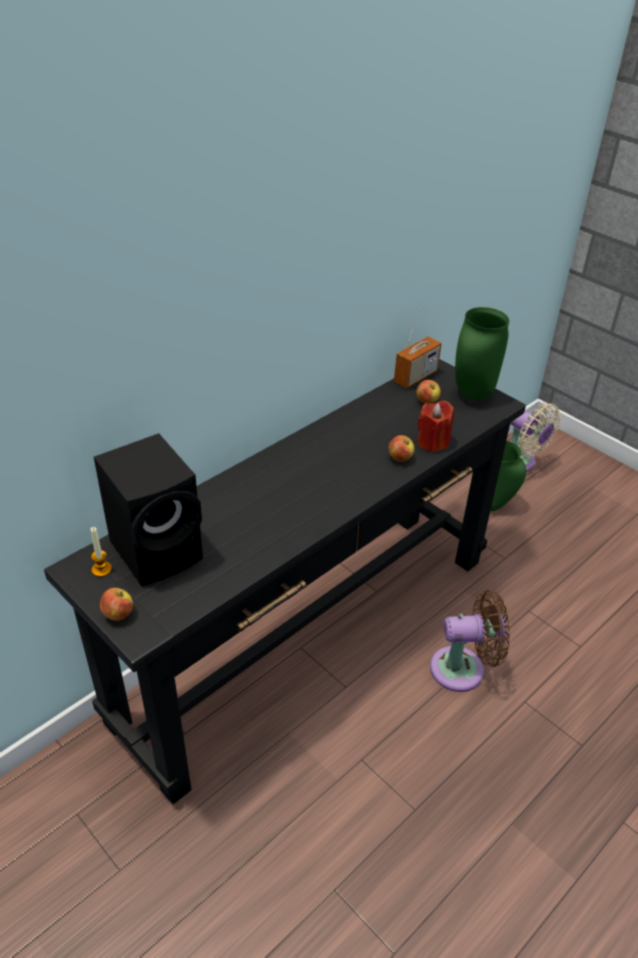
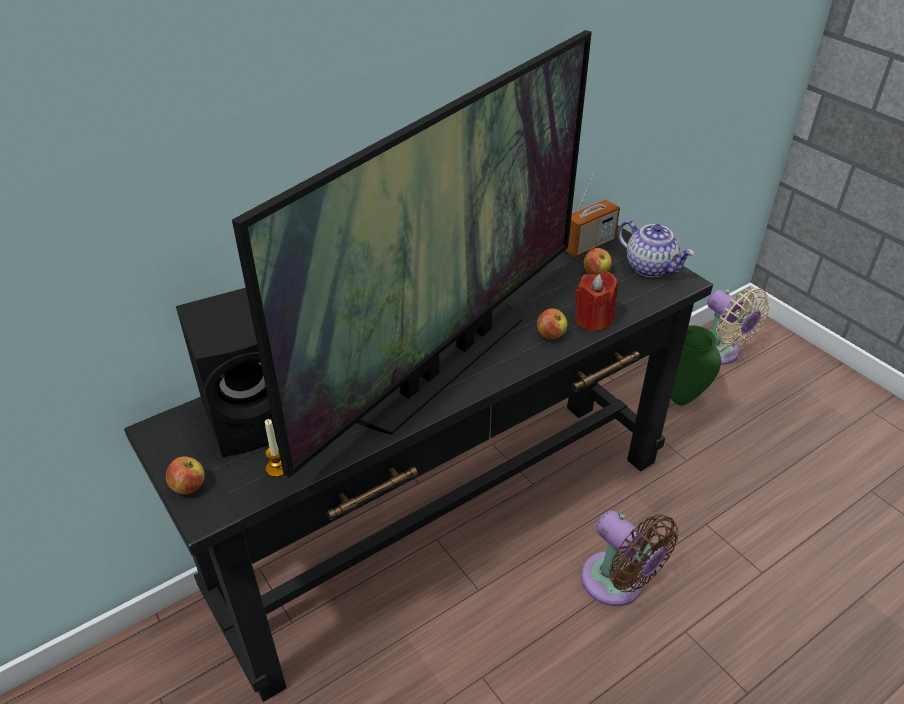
camera: 10 degrees right, 0 degrees up
candle [90,527,112,577] -> candle moved to [265,419,284,477]
brown fan [430,590,510,692] -> brown fan turned 45 degrees clockwise [581,511,679,606]
green vase [455,307,509,400] -> teapot [618,220,694,278]
none -> television [232,30,592,478]

